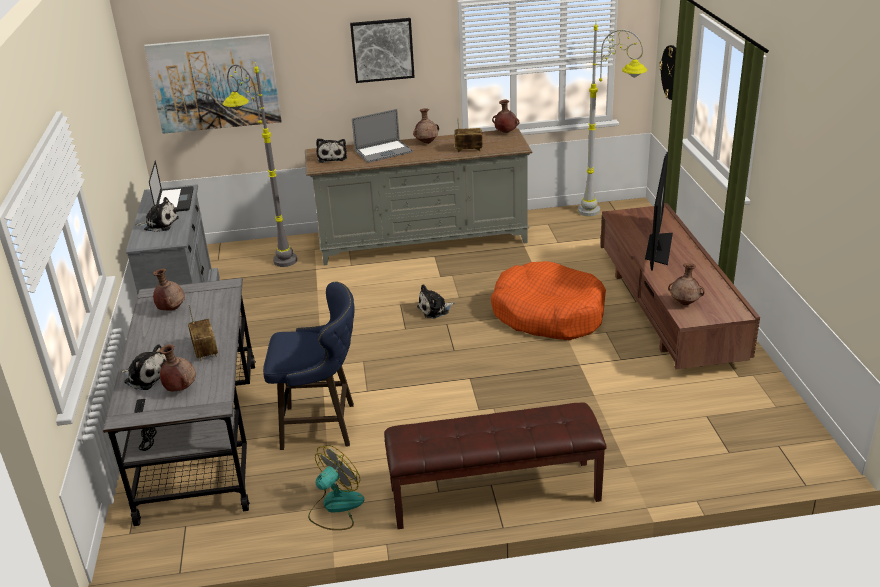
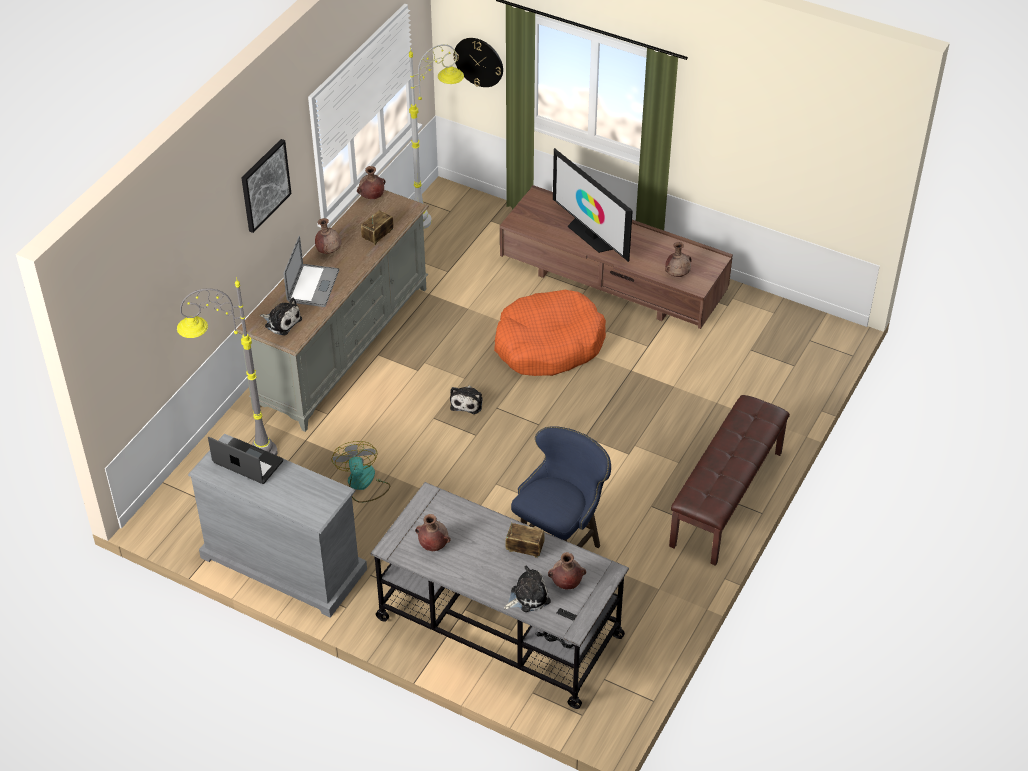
camera: 55 degrees left, 15 degrees up
plush toy [135,197,179,232] -> none
picture [144,34,281,134] -> none
fan [308,445,364,530] -> fan moved to [332,441,390,503]

